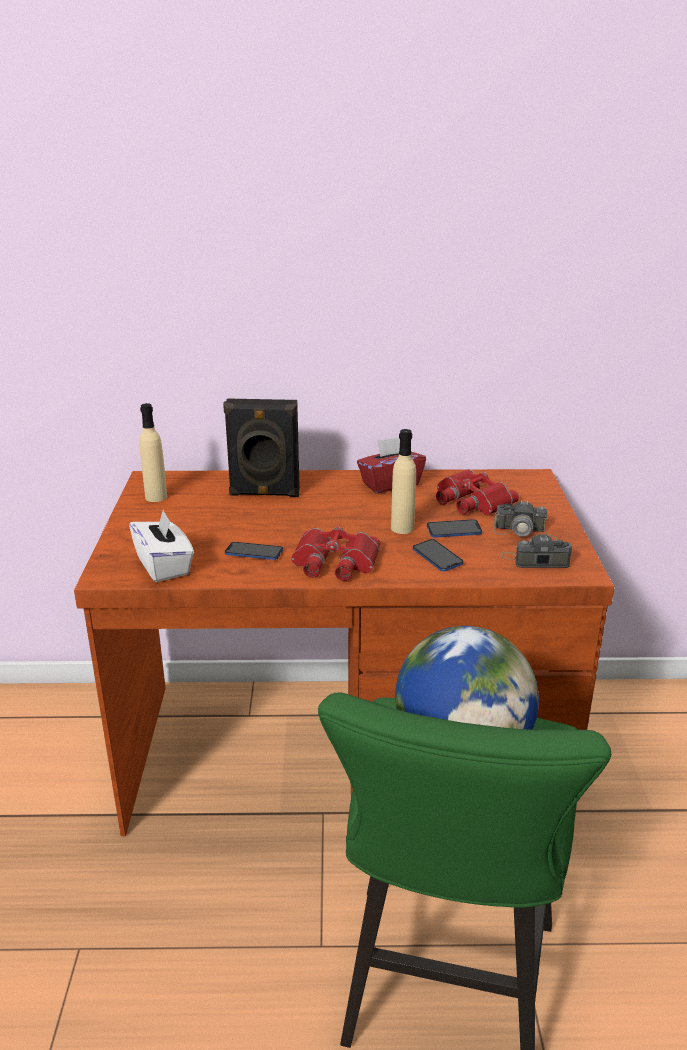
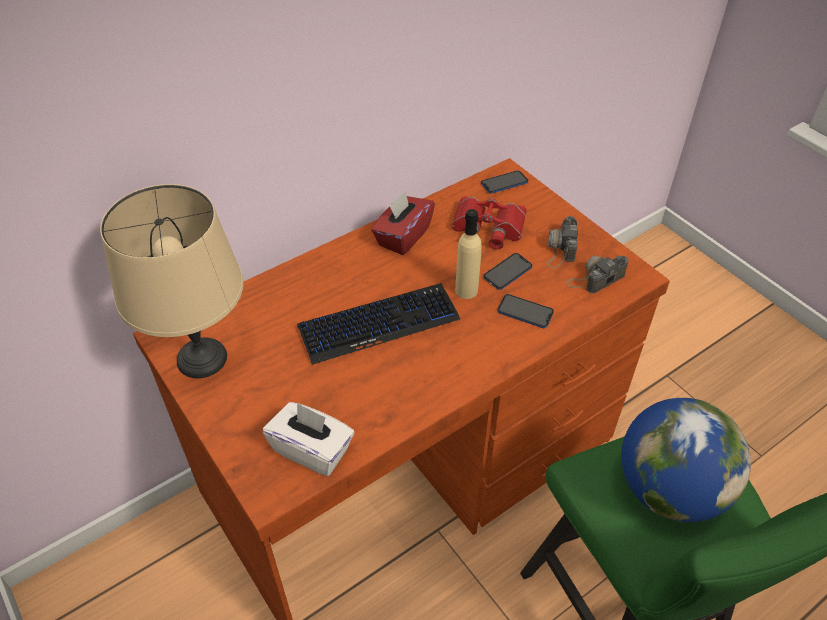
camera: 35 degrees left, 20 degrees up
beige bottle [139,403,167,502] -> beige table lamp [100,184,244,378]
black speaker [223,398,300,497] -> none
phone [225,542,283,560] -> phone moved to [481,171,528,194]
red binoculars [291,527,380,581] -> none
camera [493,500,557,541] -> camera turned 120 degrees clockwise [547,216,578,268]
none -> keyboard [297,283,460,365]

